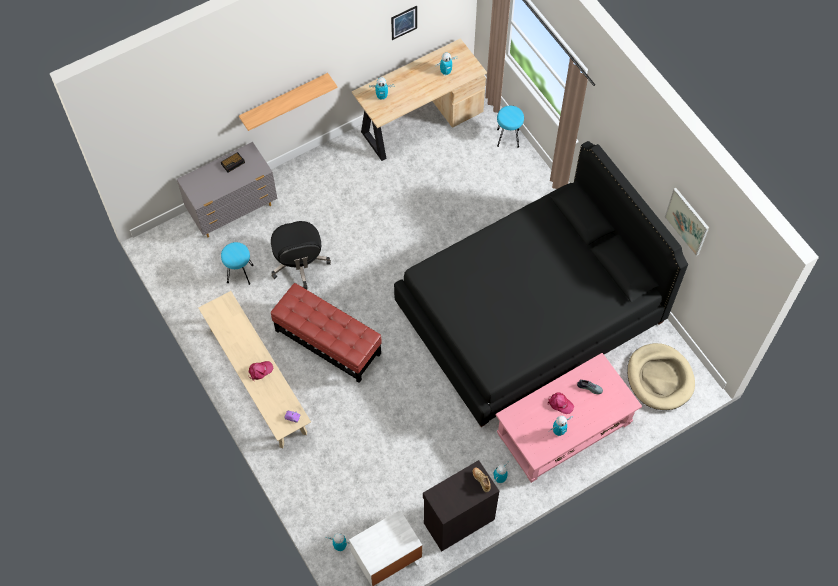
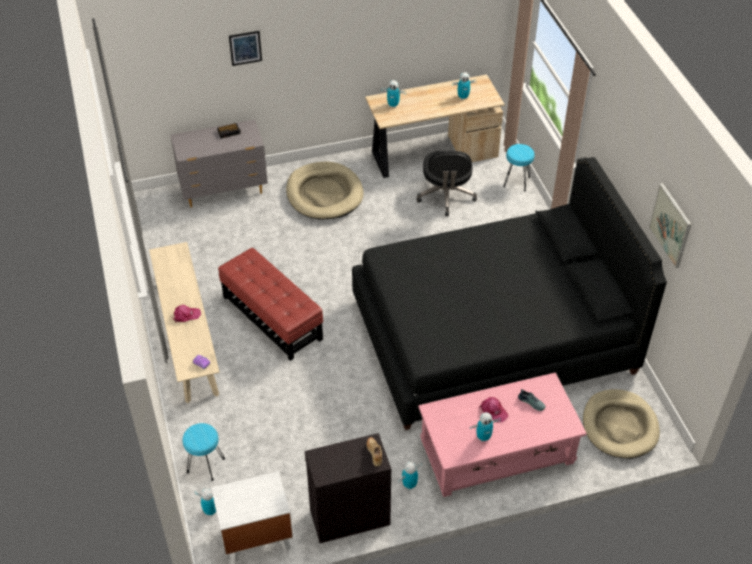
camera: 15 degrees right, 15 degrees down
turquoise stool [221,242,253,285] -> turquoise stool moved to [183,423,225,481]
shelf [239,73,337,131] -> none
black office chair [271,221,331,289] -> black office chair moved to [416,151,477,216]
picture [391,6,417,40] -> picture moved to [229,31,262,66]
none -> beige dog bed [286,162,364,219]

